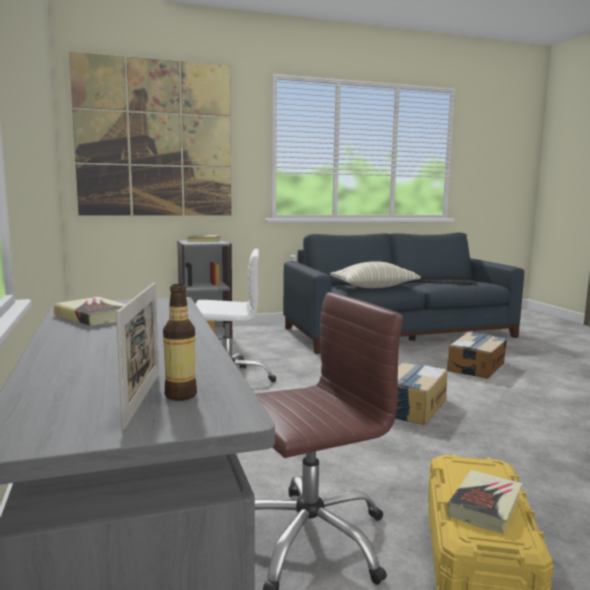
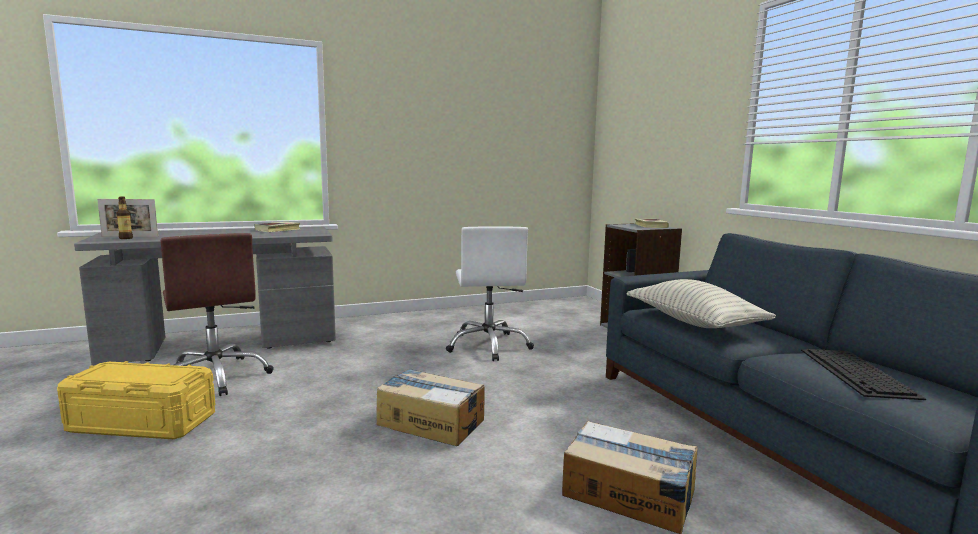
camera: 85 degrees right, 0 degrees up
picture [69,52,232,216] -> none
book [447,470,522,533] -> none

